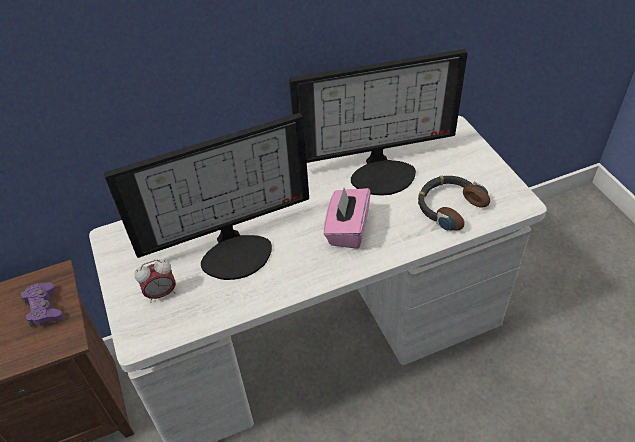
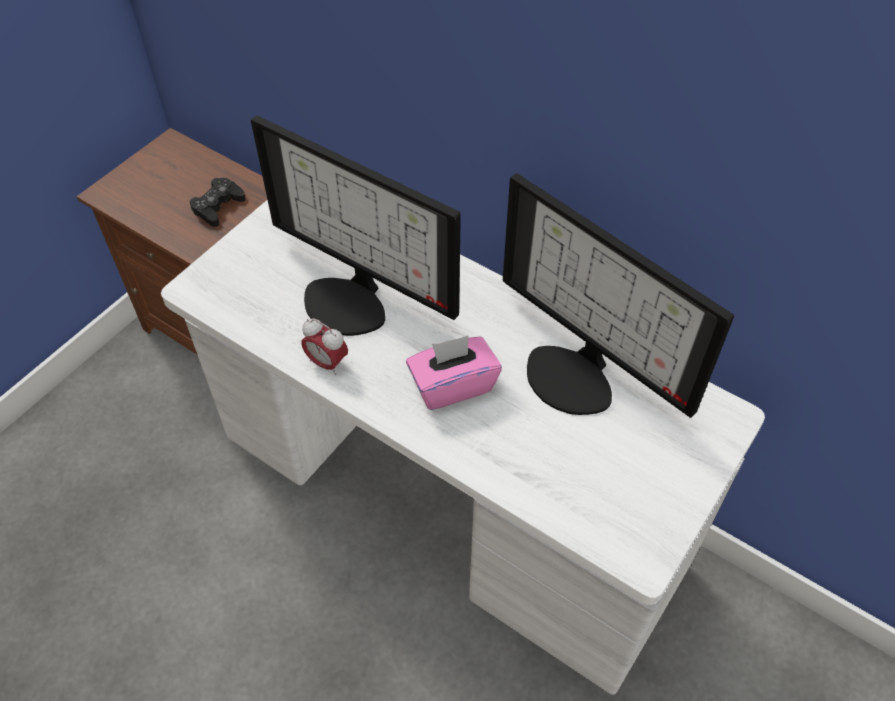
camera: 55 degrees right, 5 degrees up
purple game controller [21,283,64,328] -> black game controller [189,178,245,227]
alarm clock [134,259,176,303] -> alarm clock moved to [301,319,348,375]
headphones [418,176,490,231] -> none

